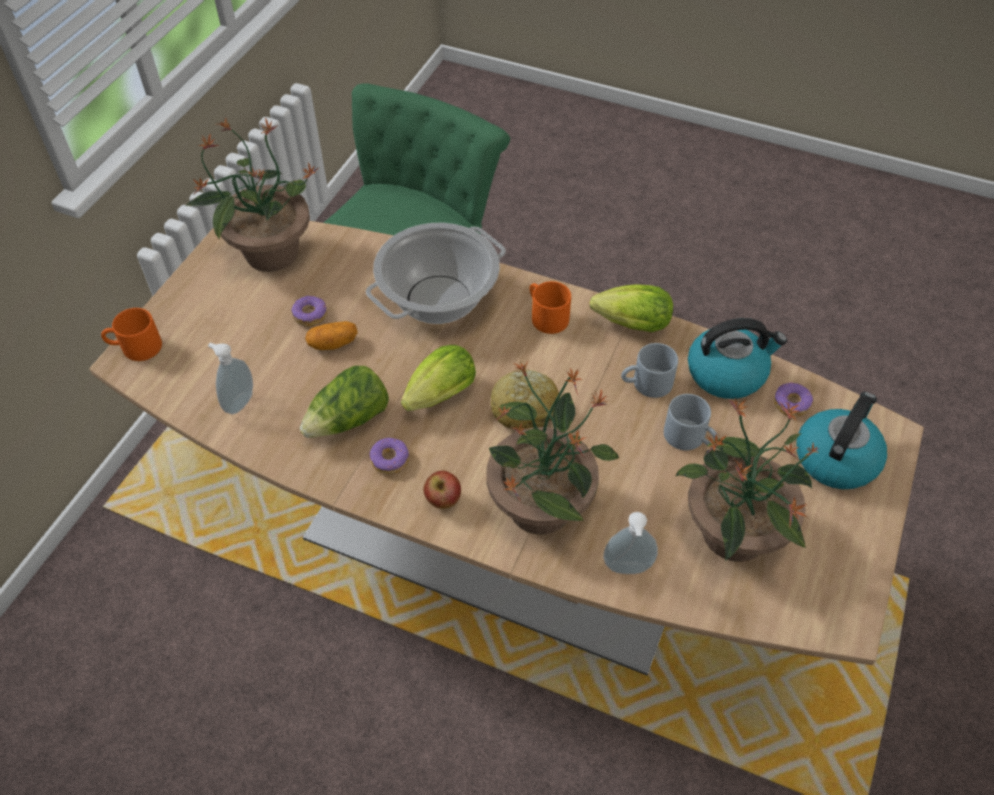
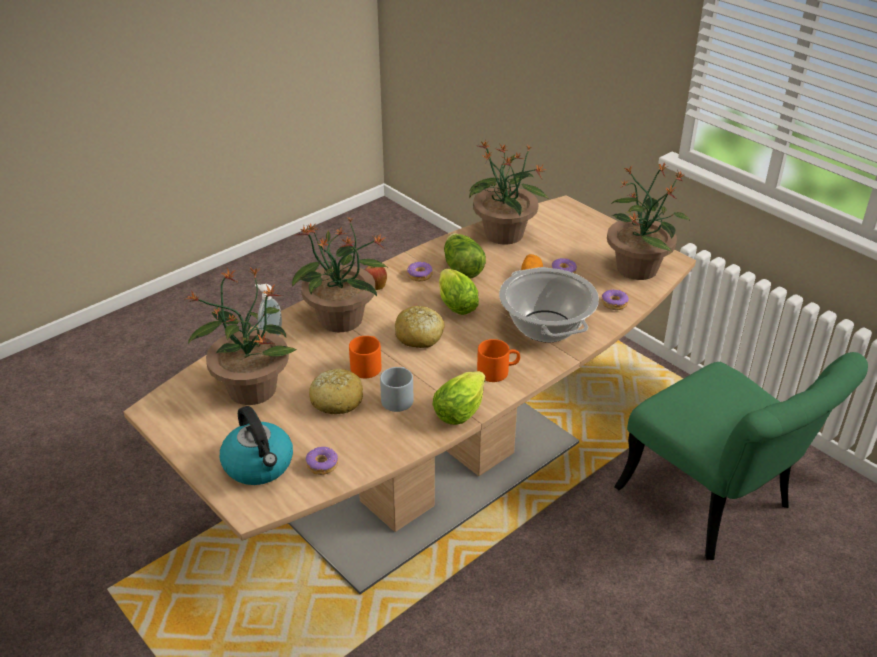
camera: 115 degrees right, 15 degrees down
orange mug [101,308,162,361] -> orange mug moved to [349,336,381,378]
soap dispenser [208,343,253,414] -> potted plant [469,140,549,244]
grey mug [664,394,719,450] -> bread [309,369,363,414]
kettle [688,318,787,399] -> none
none -> donut [601,289,629,310]

